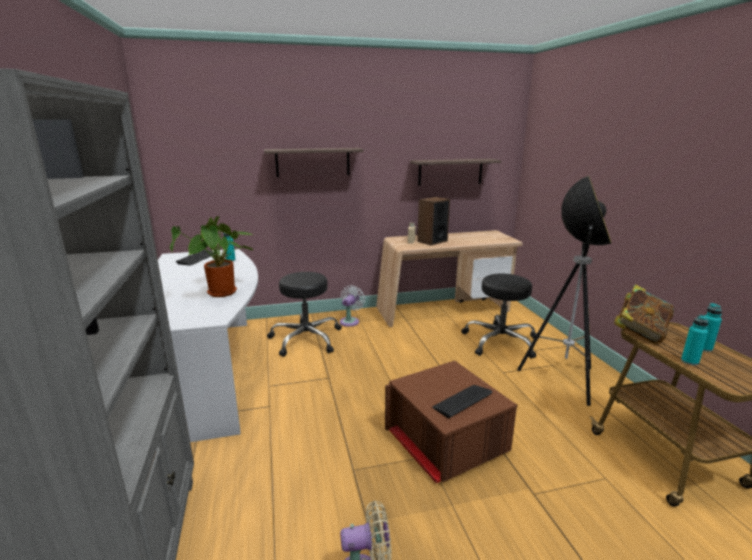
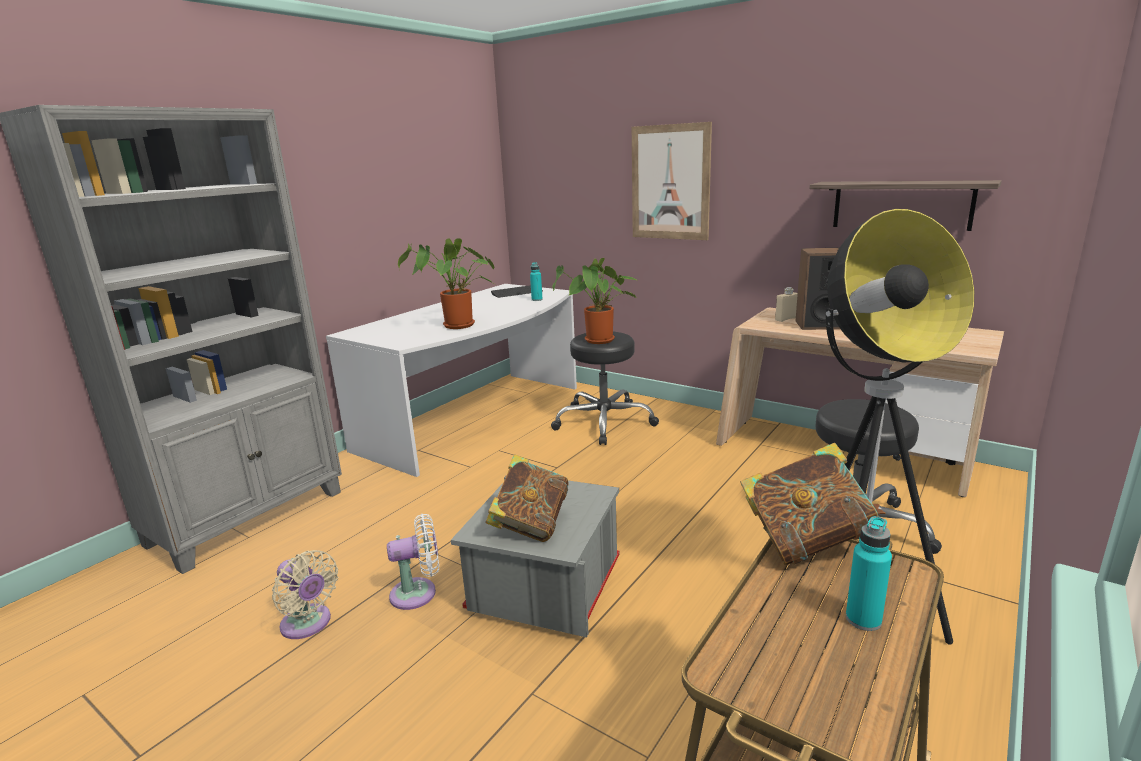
camera: 50 degrees right, 0 degrees up
shelf [264,148,364,177] -> picture [632,122,712,240]
white fan [340,285,365,327] -> white fan moved to [387,514,439,610]
brown storage box [385,361,517,484] -> grey storage box [451,476,620,637]
keyboard [432,385,492,418] -> book [485,454,568,542]
turquoise bottle [681,315,709,366] -> none
none -> potted plant [552,258,636,344]

